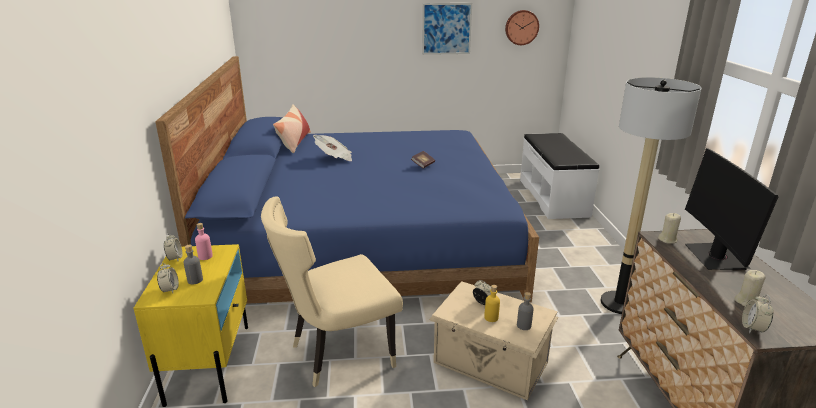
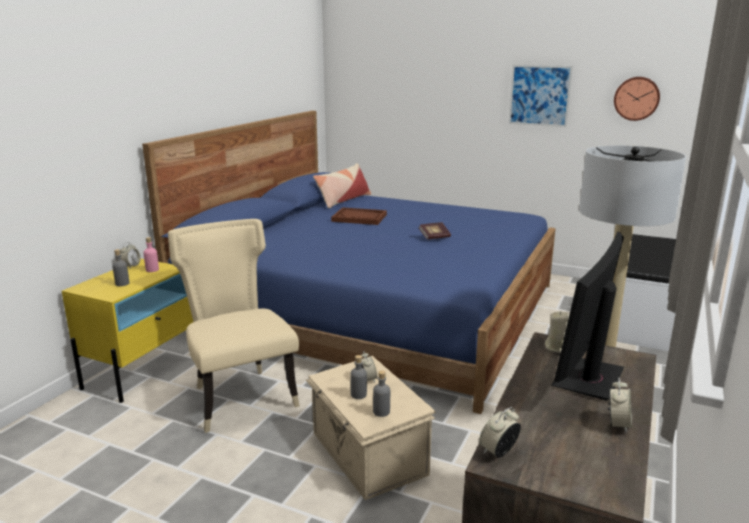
camera: 30 degrees right, 5 degrees down
alarm clock [157,262,179,293] -> alarm clock moved to [608,378,632,433]
beige chair [261,196,403,387] -> beige chair turned 60 degrees clockwise [168,219,300,433]
newspaper [313,135,352,161] -> brown tray [331,207,387,225]
yellow bottle [484,285,500,322] -> grey bottle [350,355,367,399]
beige candle [734,270,766,306] -> none

